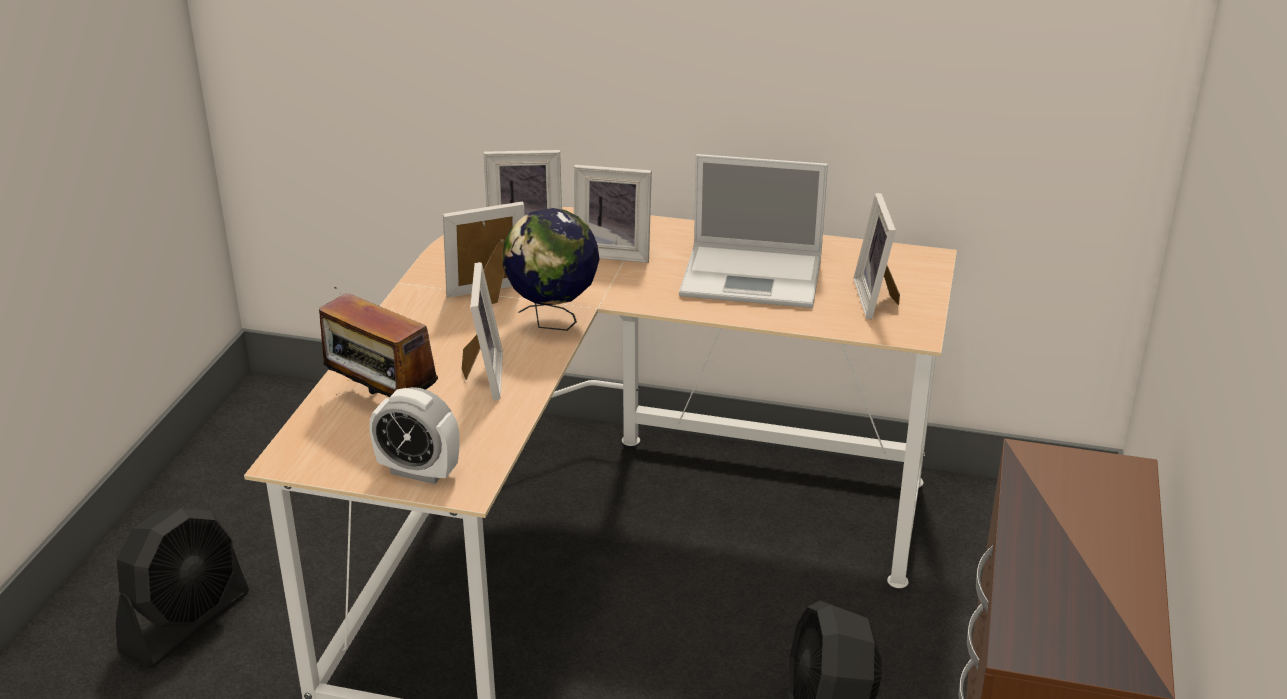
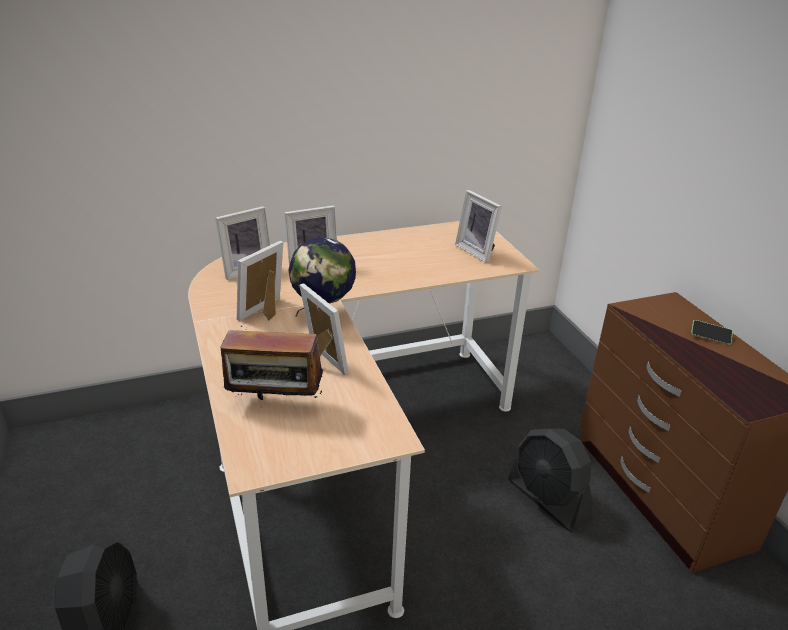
camera: 35 degrees left, 0 degrees up
alarm clock [370,387,460,484] -> none
laptop [679,154,828,308] -> none
none -> phone [691,320,733,345]

